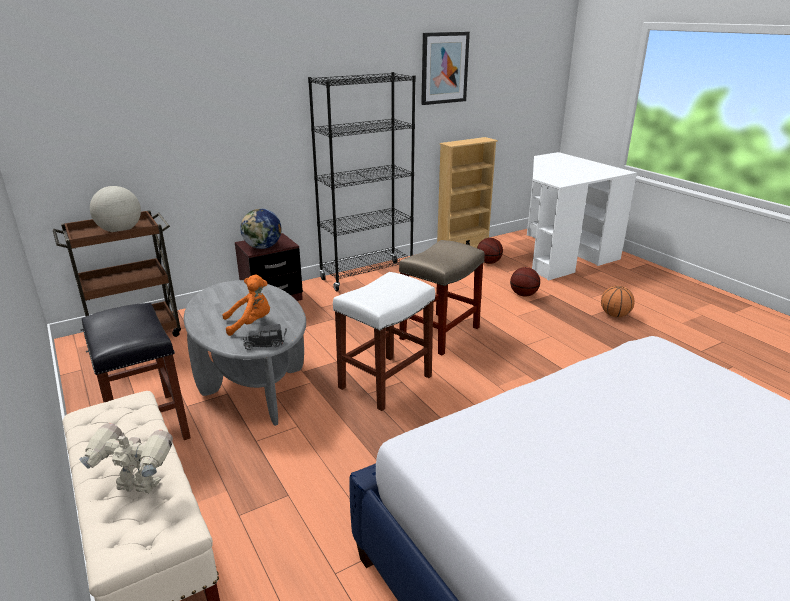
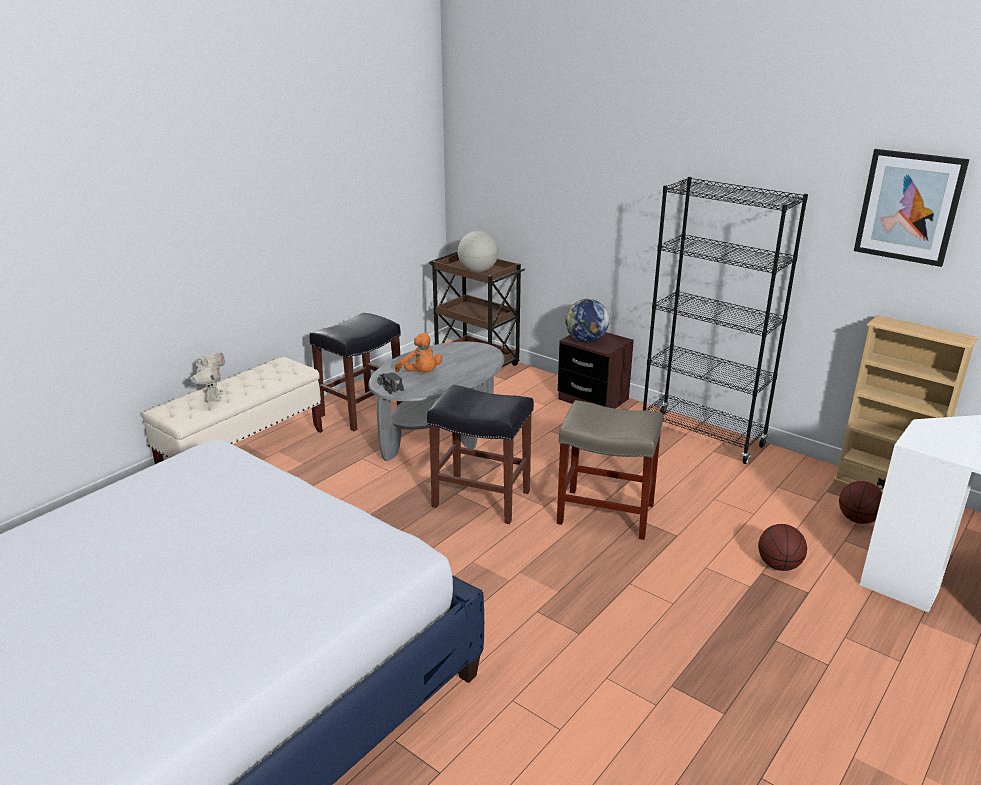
camera: 70 degrees right, 0 degrees up
white stool [333,272,435,411] -> black stool [427,385,534,524]
basketball [601,286,634,317] -> none

